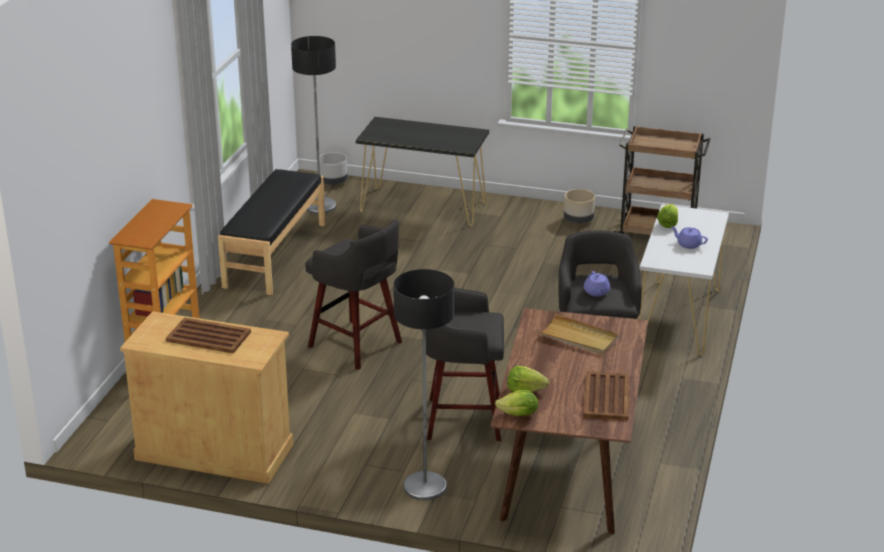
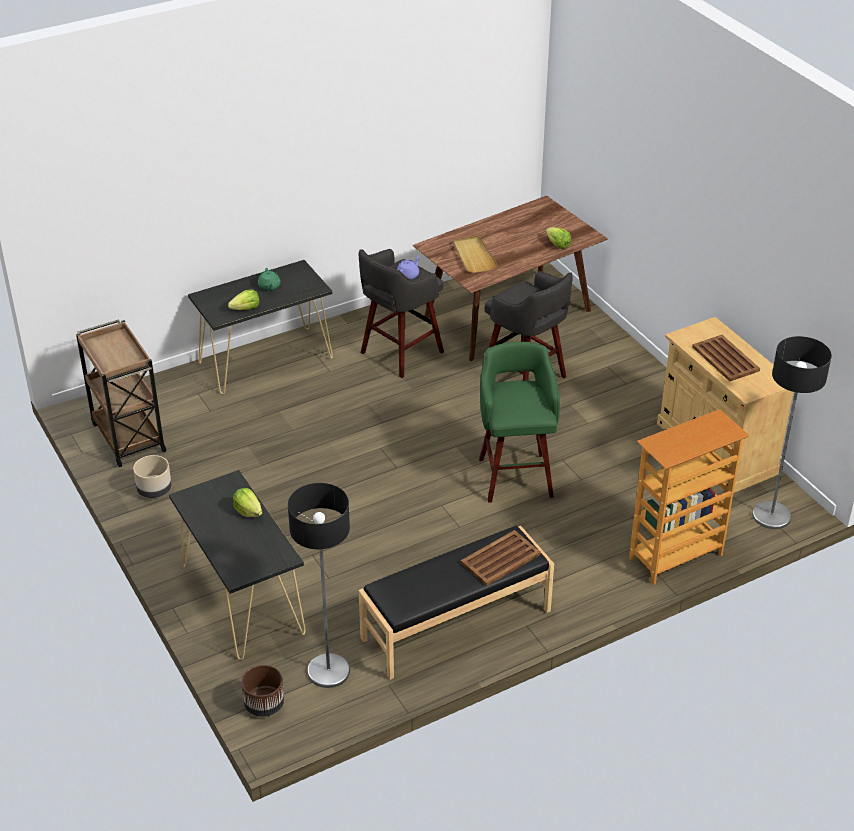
camera: 135 degrees left, 10 degrees up
grey stool [305,219,402,370] -> green stool [479,342,560,503]
grey planter [319,152,348,185] -> brown planter [241,665,284,717]
floor lamp [393,269,454,500] -> floor lamp moved to [752,336,832,529]
lettuce [495,390,538,416] -> lettuce moved to [233,488,262,517]
brown tray [583,371,629,420] -> brown tray moved to [461,530,541,586]
white console table [639,204,729,356] -> black console table [188,260,333,394]
purple teapot [671,226,708,249] -> green teapot [258,268,280,291]

